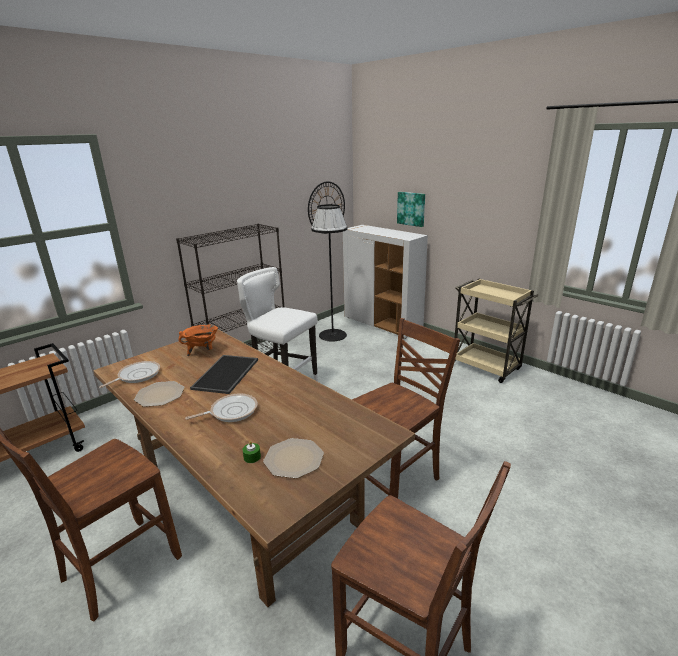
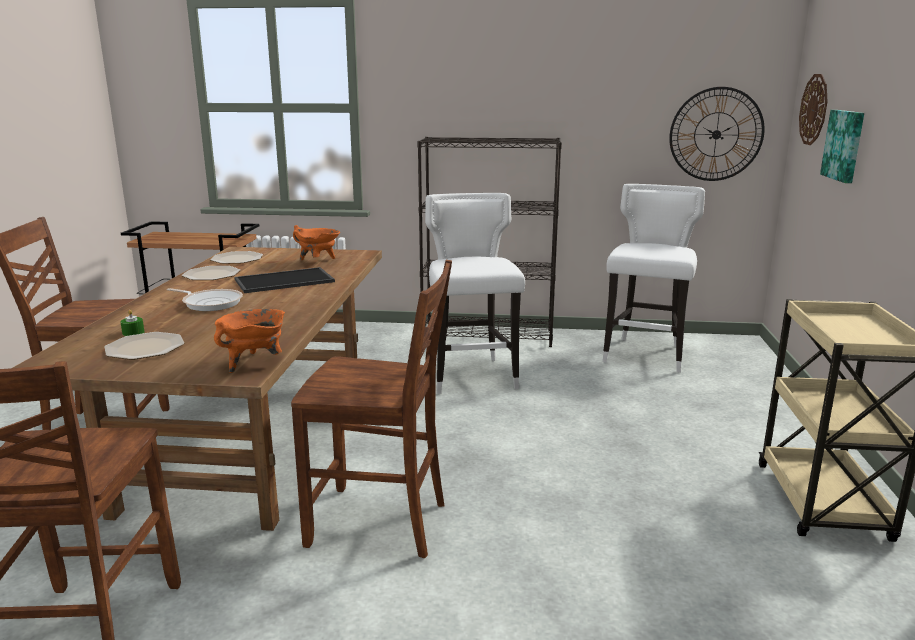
camera: 50 degrees right, 5 degrees down
frying pan [99,361,160,388] -> plate [210,251,263,264]
black floor lamp [311,204,348,342] -> white stool [602,184,705,373]
white cabinet [343,225,428,339] -> none
none -> orange cooking pot [214,309,285,373]
none -> wall clock [799,74,828,145]

